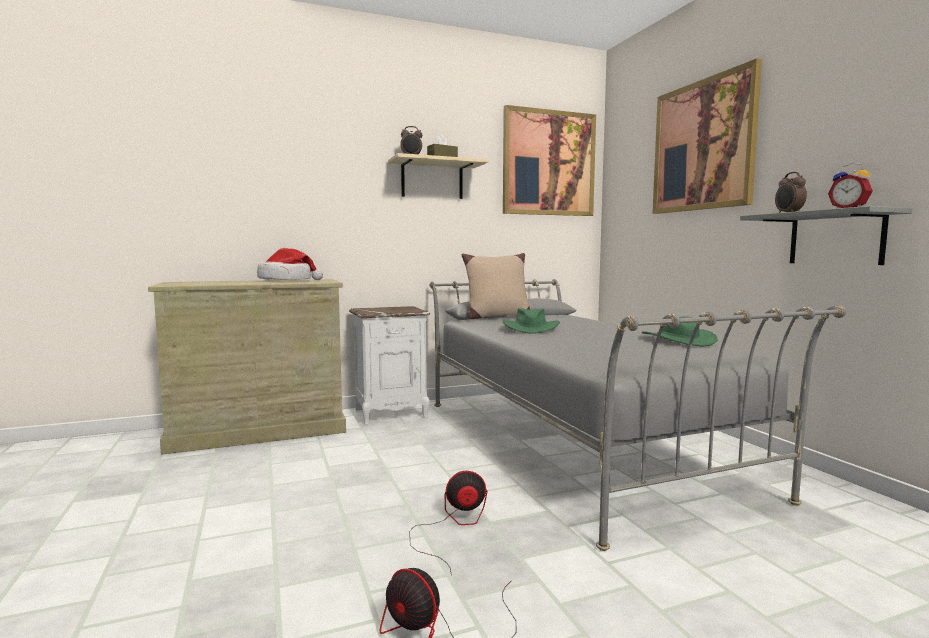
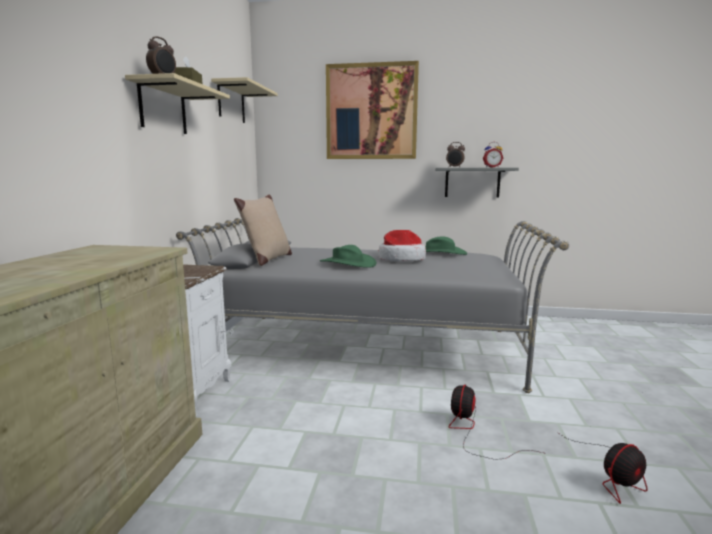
camera: 60 degrees left, 5 degrees up
hat [257,248,323,280] -> hat moved to [378,230,426,262]
picture [503,105,596,216] -> beige shelf [211,77,278,123]

